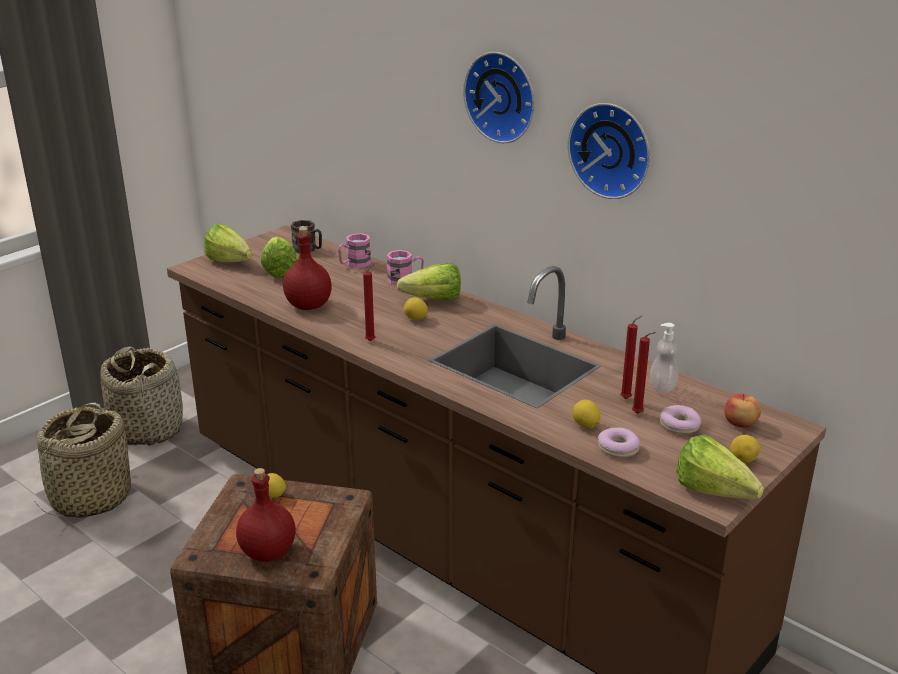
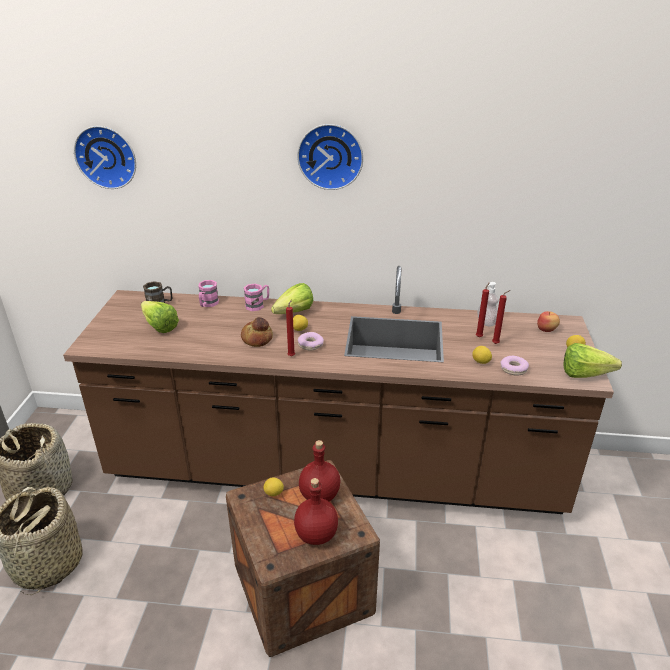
camera: 35 degrees left, 5 degrees up
lettuce [204,224,252,262] -> none
red bottle [283,227,332,310] -> red bottle moved to [299,440,340,501]
wall clock [568,103,650,199] -> wall clock moved to [74,126,136,189]
donut [660,405,702,434] -> donut moved to [298,332,324,351]
none -> bread [241,317,273,347]

